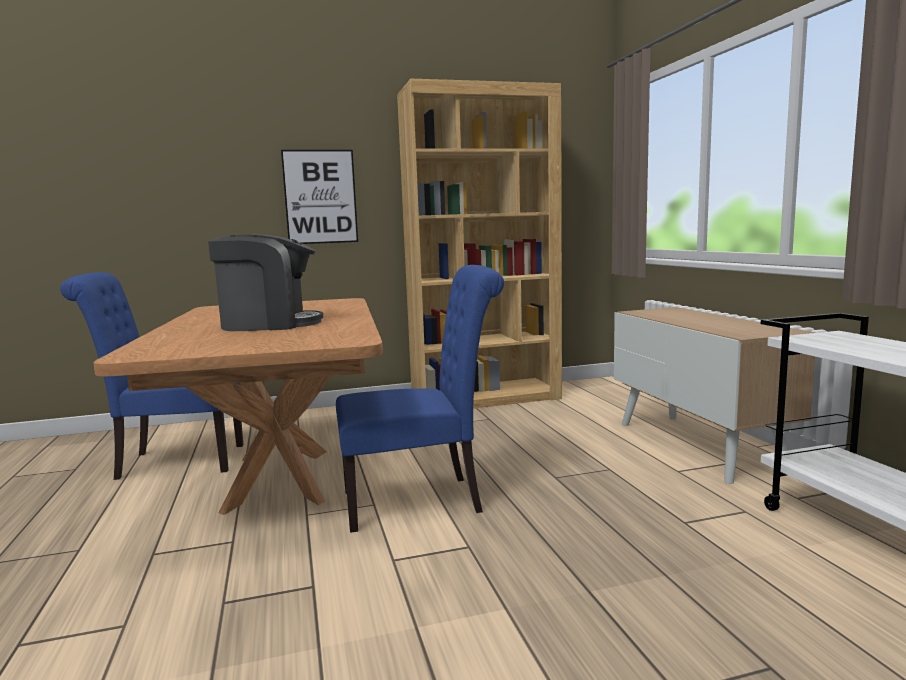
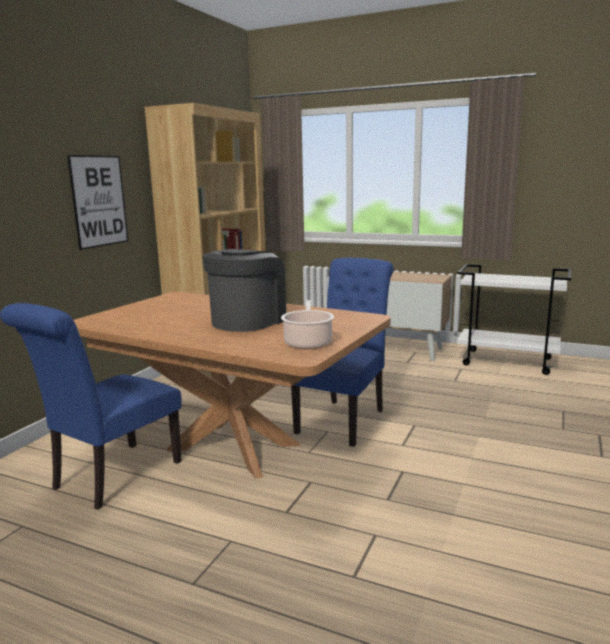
camera: 50 degrees left, 5 degrees up
none -> cooking pot [281,300,334,349]

